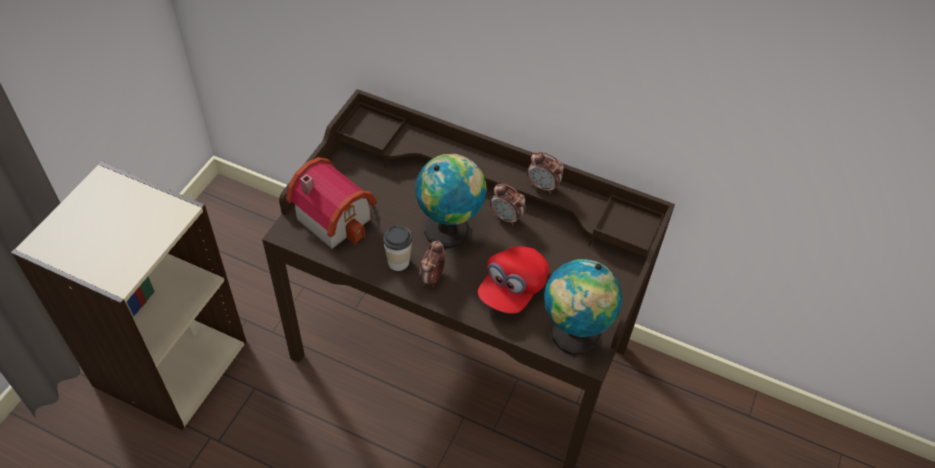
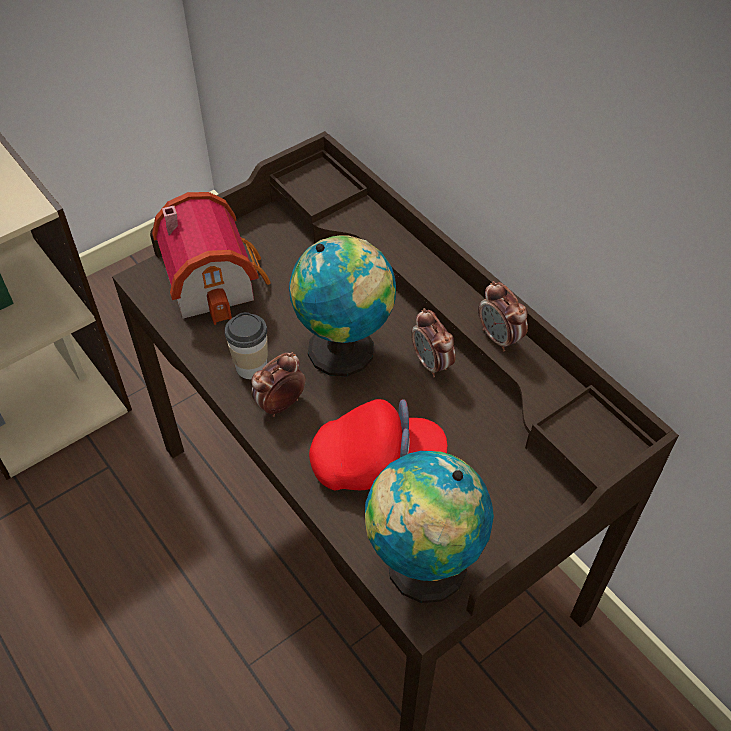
camera: 30 degrees right, 0 degrees up
red cap [478,246,549,314] -> red cap turned 150 degrees counterclockwise [309,399,447,490]

